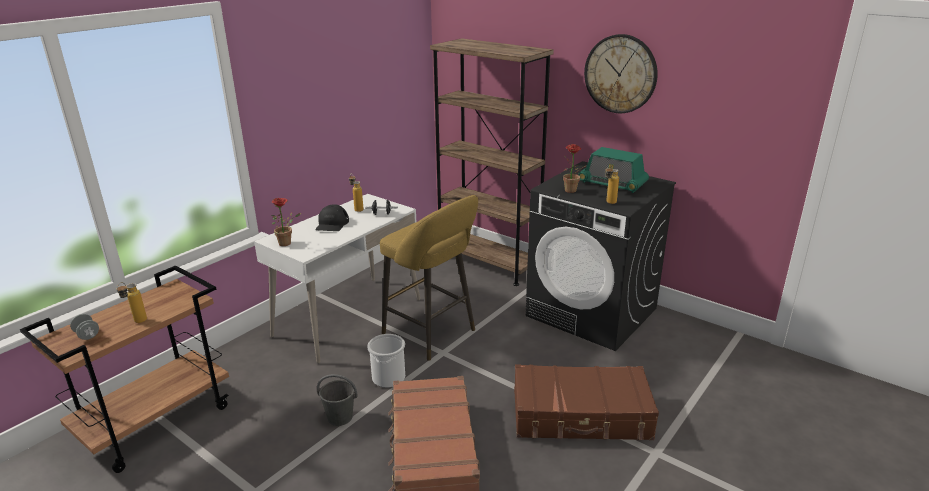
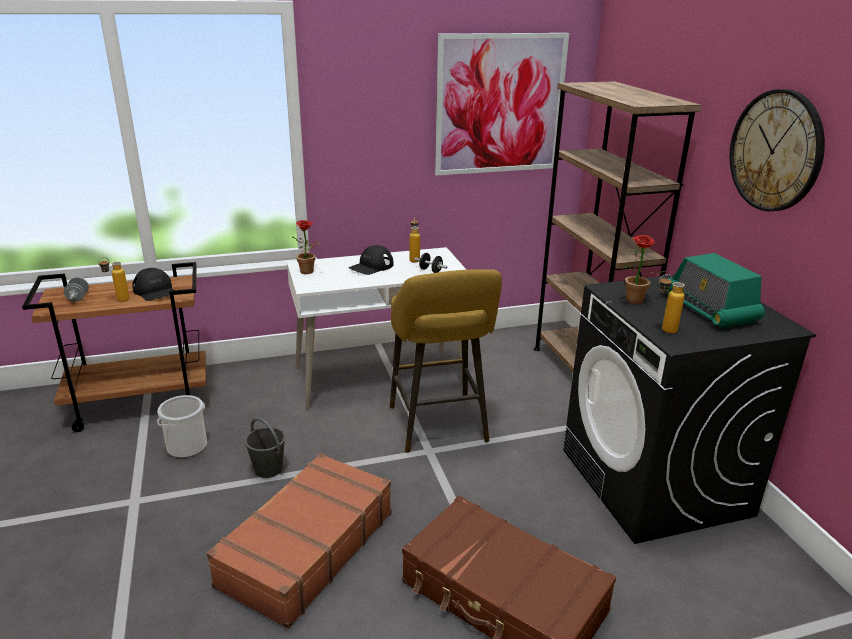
camera: 35 degrees right, 0 degrees up
bucket [367,334,405,388] -> bucket moved to [157,395,207,458]
none -> black cap [132,268,174,301]
none -> picture [435,33,569,176]

